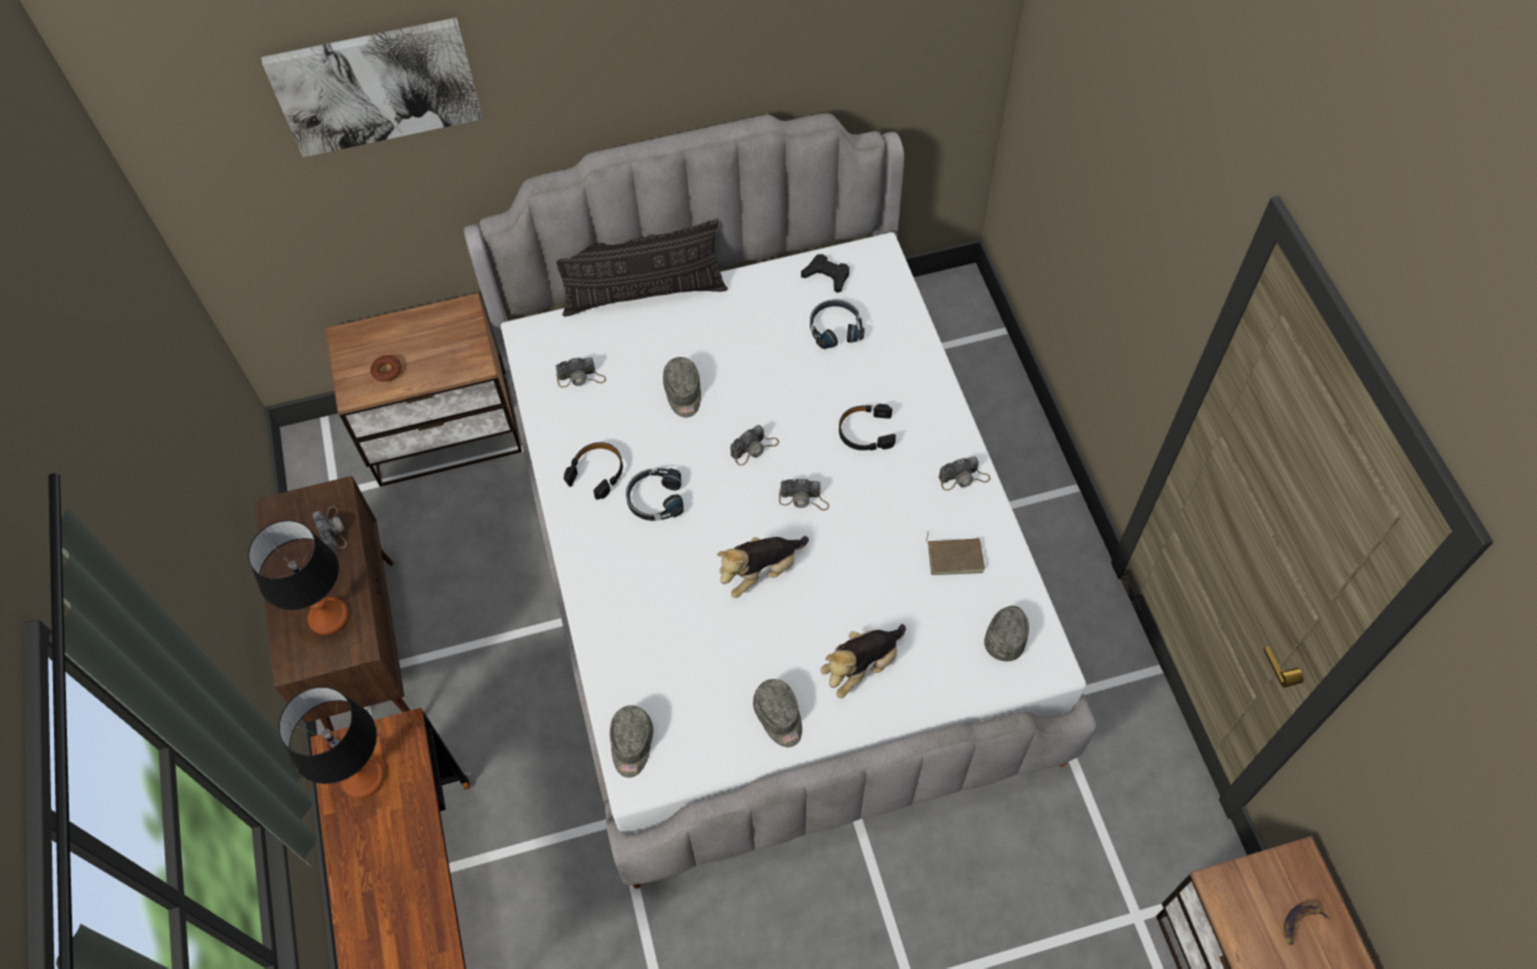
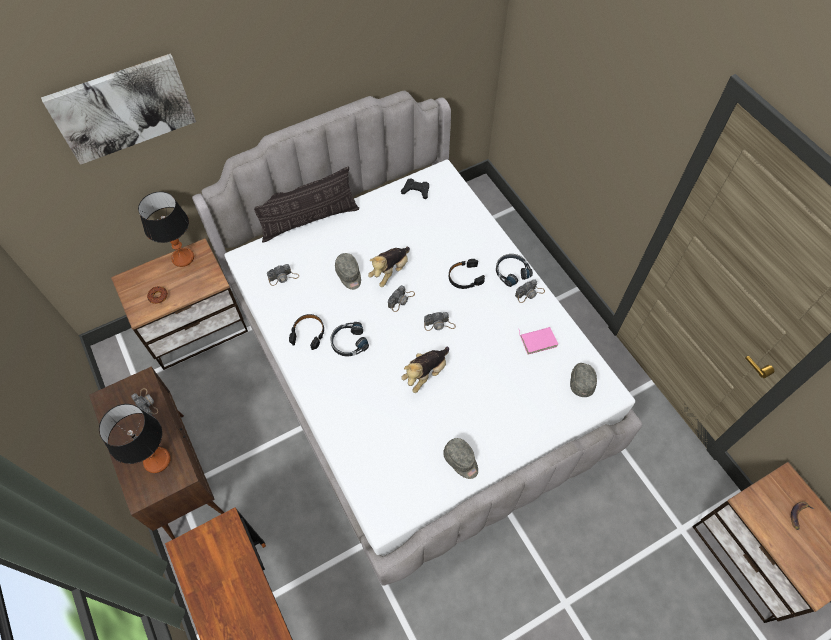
camera: 15 degrees left, 0 degrees up
table lamp [278,686,385,798] -> table lamp moved to [138,192,194,267]
grey cap [610,705,653,778] -> none
black headphones [810,299,865,349] -> black headphones moved to [496,254,533,287]
plush toy [820,624,906,698] -> plush toy moved to [368,246,410,287]
brown book [926,531,985,575] -> pink book [519,327,558,354]

